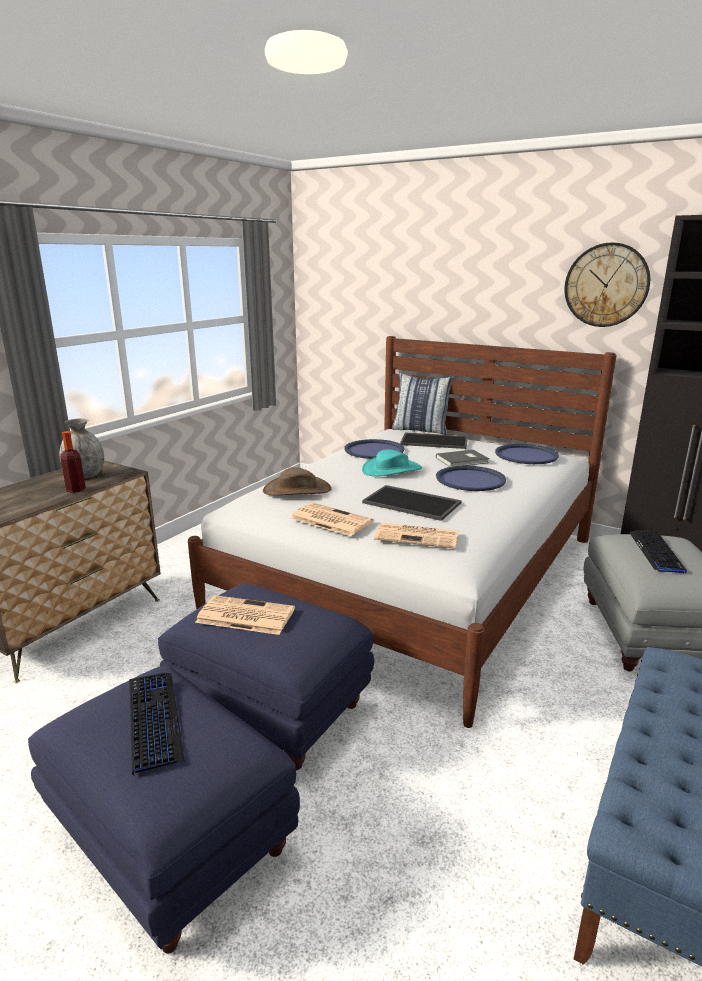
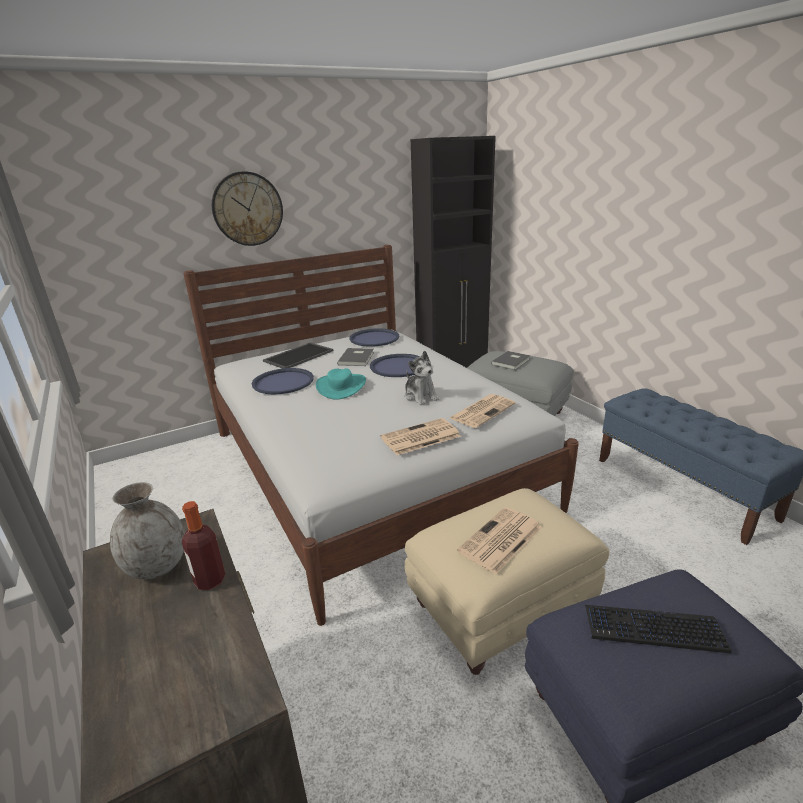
camera: 60 degrees left, 5 degrees up
blue ottoman [158,584,374,770] -> beige ottoman [404,488,609,675]
brown hat [263,467,331,495] -> none
tray [362,485,462,521] -> plush toy [405,351,439,405]
pillow [392,373,454,435] -> none
wall clock [565,242,650,327] -> wall clock moved to [212,171,283,246]
keyboard [629,530,687,573] -> grey book [491,351,531,370]

